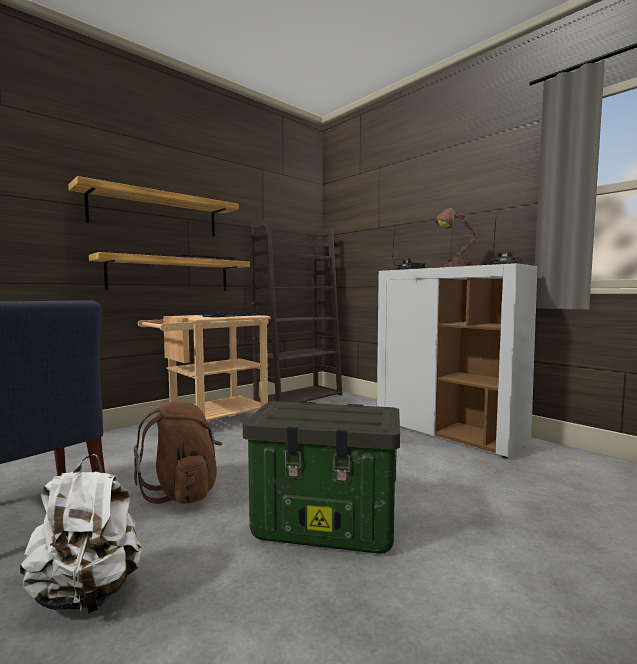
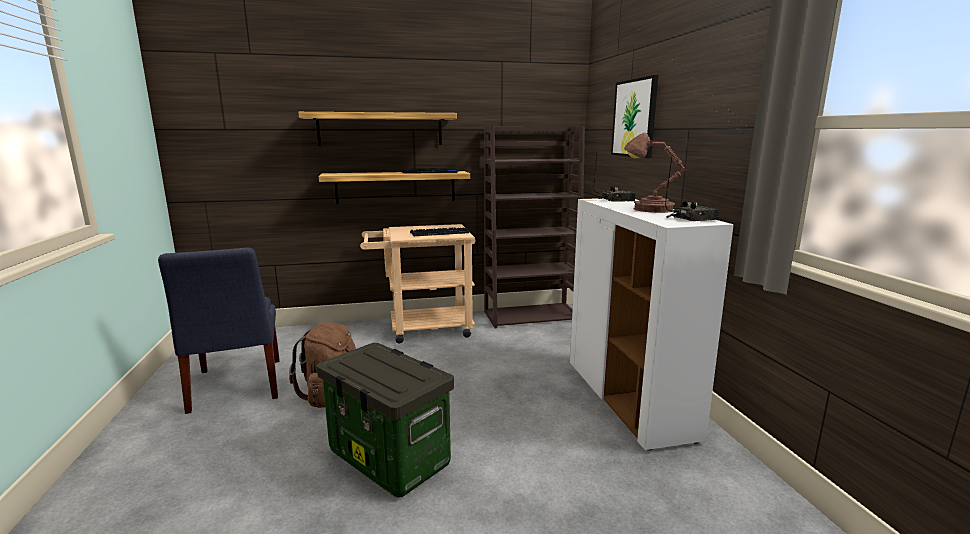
camera: 30 degrees right, 10 degrees up
white backpack [20,454,142,614] -> none
none -> picture [611,75,659,158]

